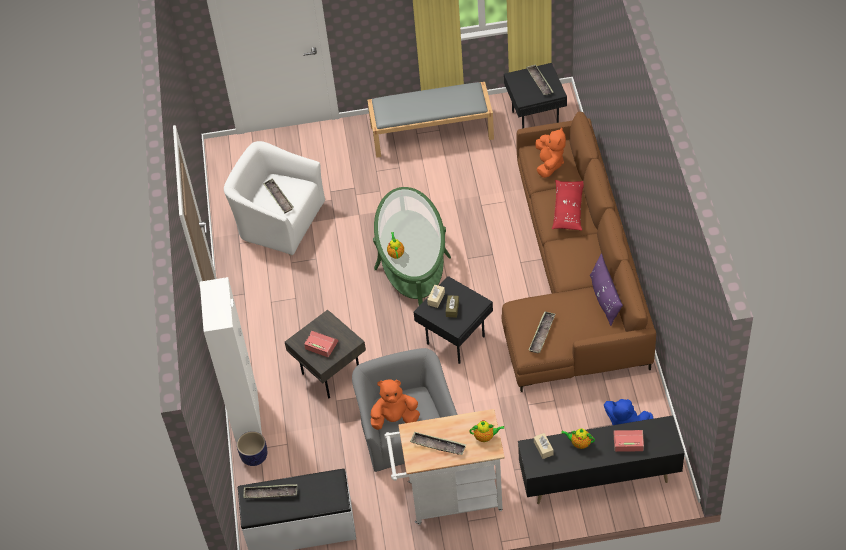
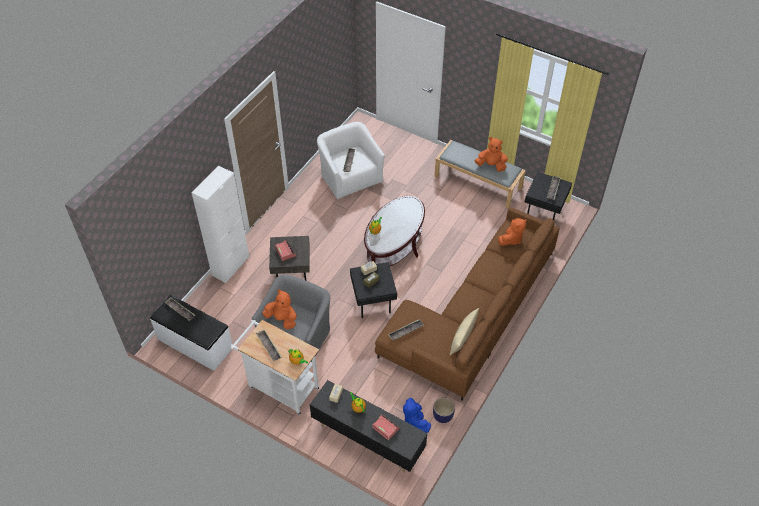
camera: 35 degrees right, 0 degrees up
planter [237,431,267,466] -> planter moved to [433,397,455,423]
green coffee table [373,187,451,306] -> brown coffee table [364,196,425,266]
red pillow [552,180,584,231] -> none
purple pillow [590,253,623,326] -> beige pillow [450,308,479,355]
none -> orange plush toy [475,137,508,172]

